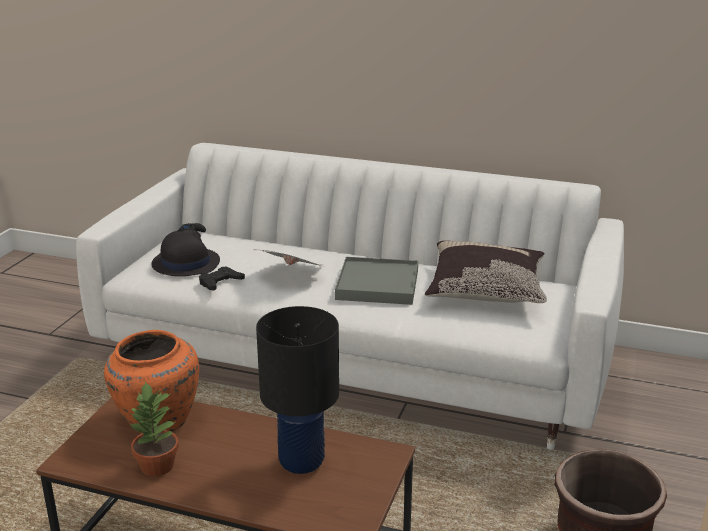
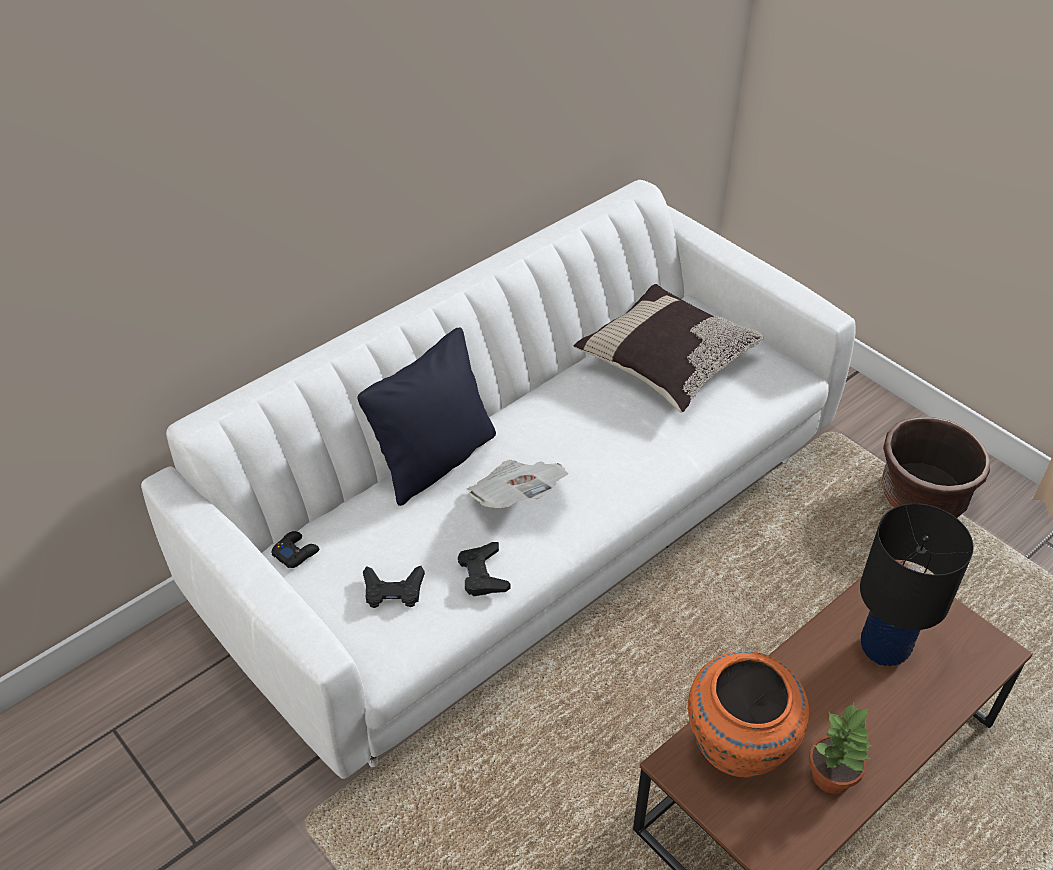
camera: 60 degrees left, 20 degrees up
black hat [151,230,220,276] -> black game controller [363,566,425,608]
grey tray [335,257,418,305] -> none
none -> black pillow [358,327,496,506]

